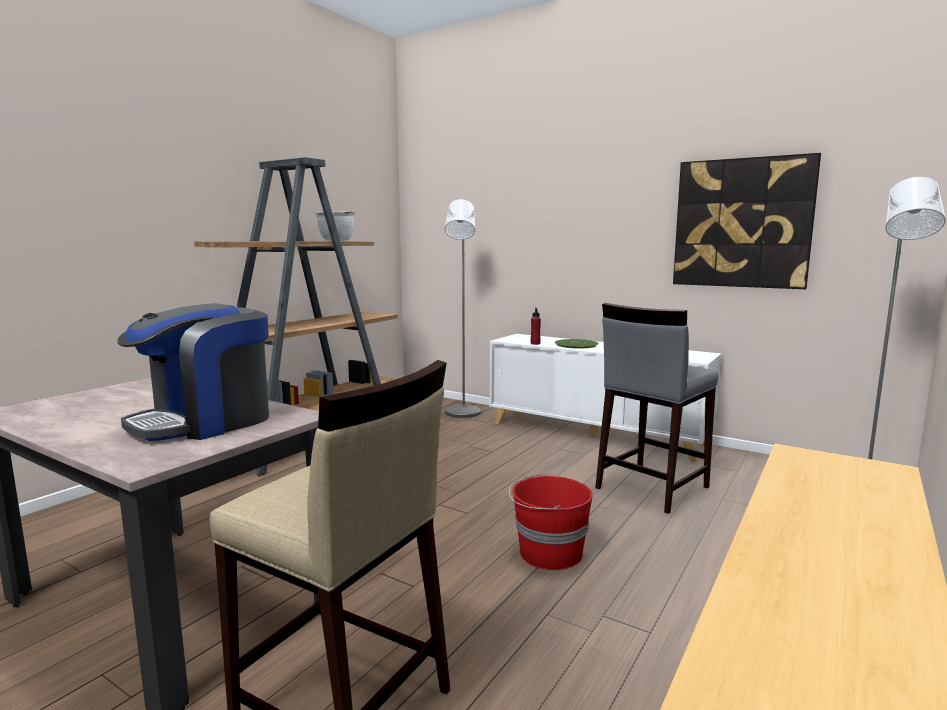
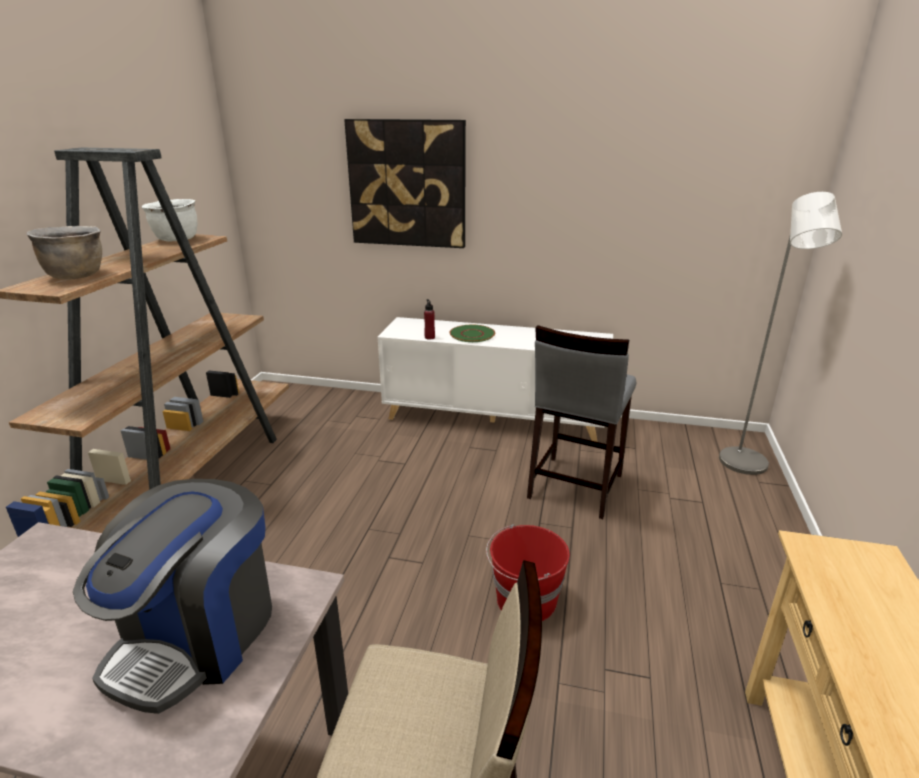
camera: 20 degrees left, 15 degrees up
grey floor lamp [445,199,481,418] -> none
picture [673,153,821,289] -> picture moved to [344,119,466,248]
none -> brown cooking pot [26,226,102,280]

